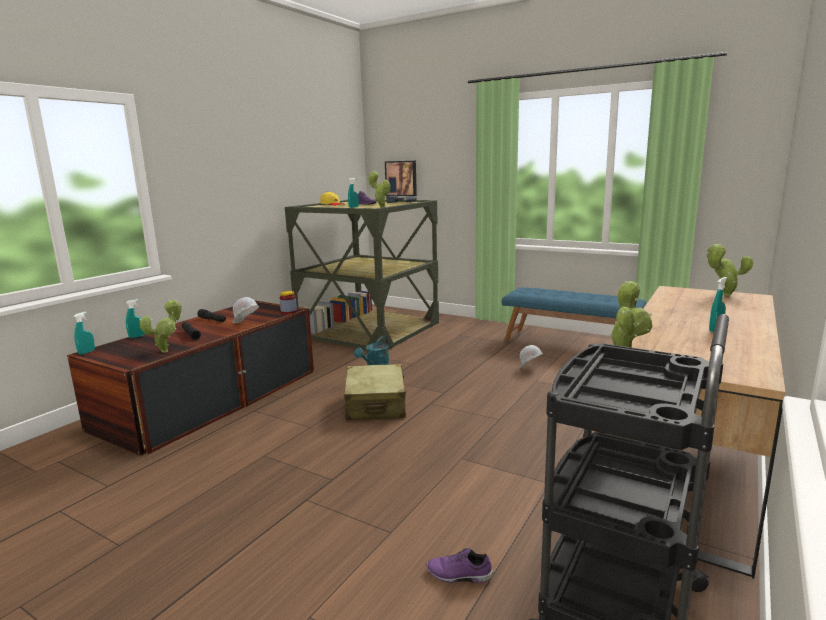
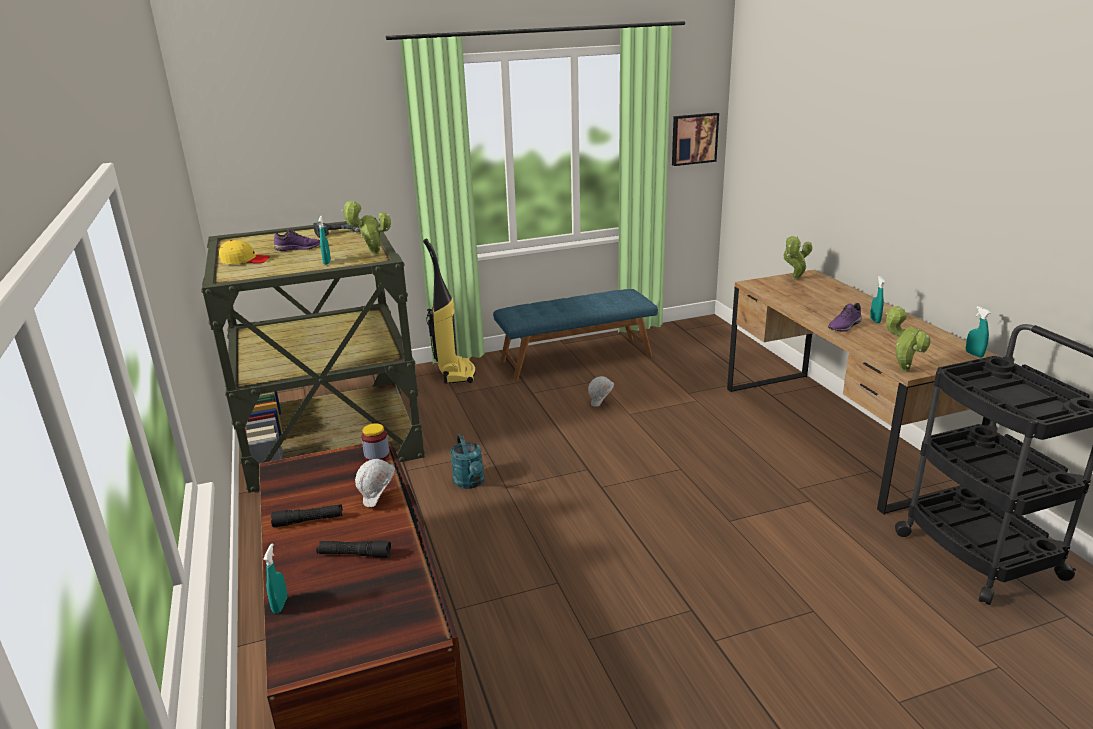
camera: 50 degrees left, 10 degrees up
turquoise spray bottle [73,312,95,355] -> turquoise spray bottle moved to [966,306,990,358]
potted plant [139,300,182,353] -> none
beige suitcase [344,364,407,420] -> none
picture [385,161,417,196] -> picture moved to [672,113,719,166]
purple shoe [427,548,493,583] -> purple shoe moved to [828,303,862,332]
none -> vacuum cleaner [423,238,476,384]

